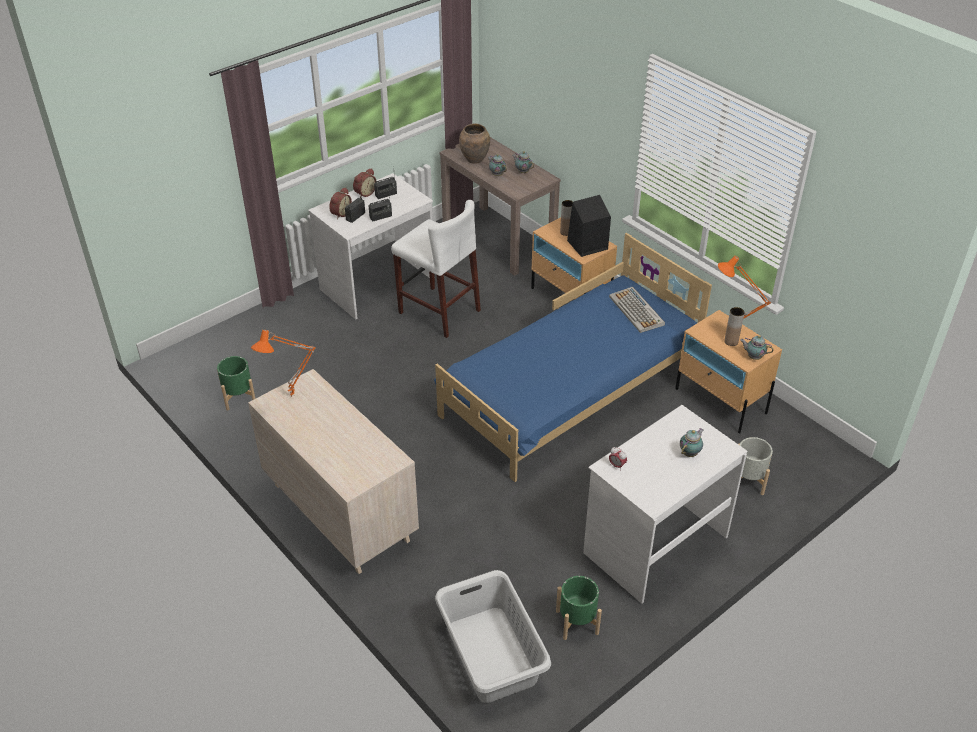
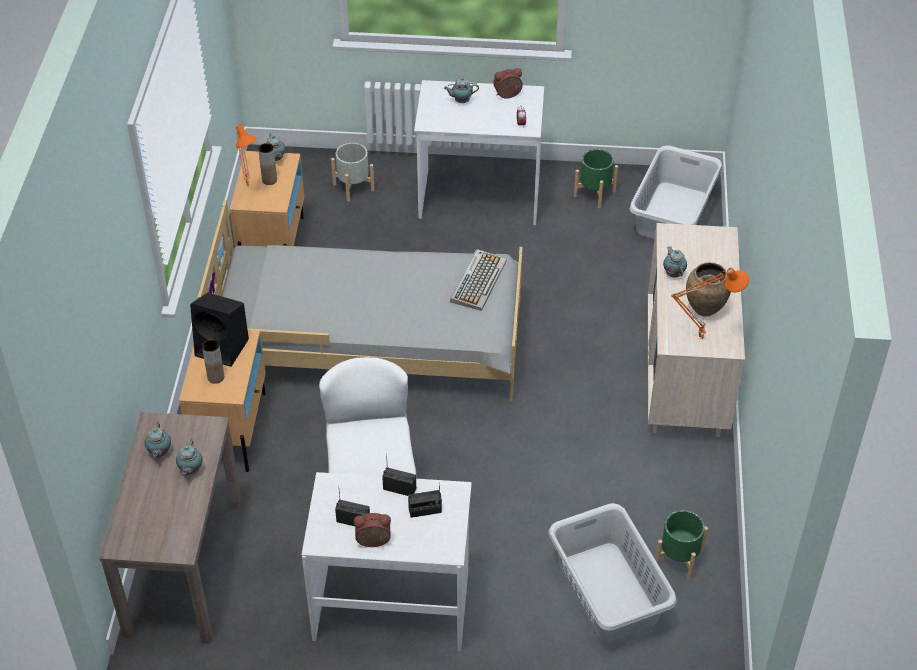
camera: 135 degrees left, 5 degrees up
alarm clock [329,187,352,219] -> alarm clock moved to [493,68,523,99]
blue bed [434,233,712,482] -> grey bed [198,200,523,401]
brown vase [459,123,490,164] -> brown vase moved to [686,262,731,316]
keyboard [609,287,665,333] -> keyboard moved to [450,249,507,311]
none -> grey laundry basket [548,503,677,641]
none -> teapot [663,246,687,277]

